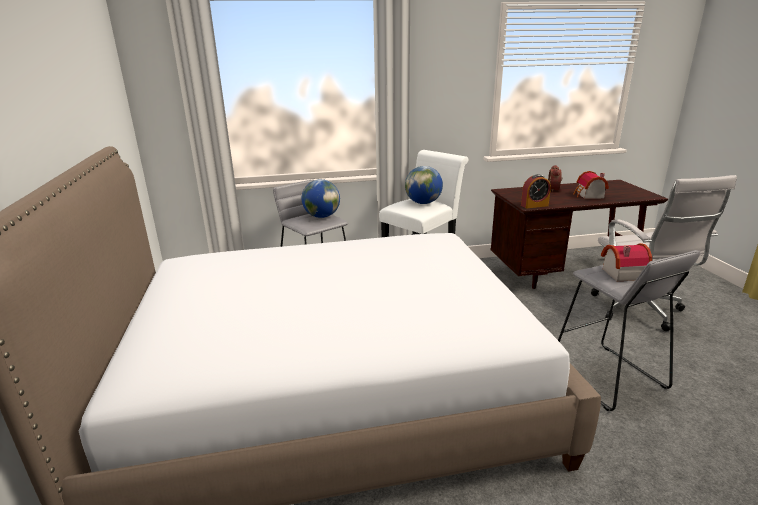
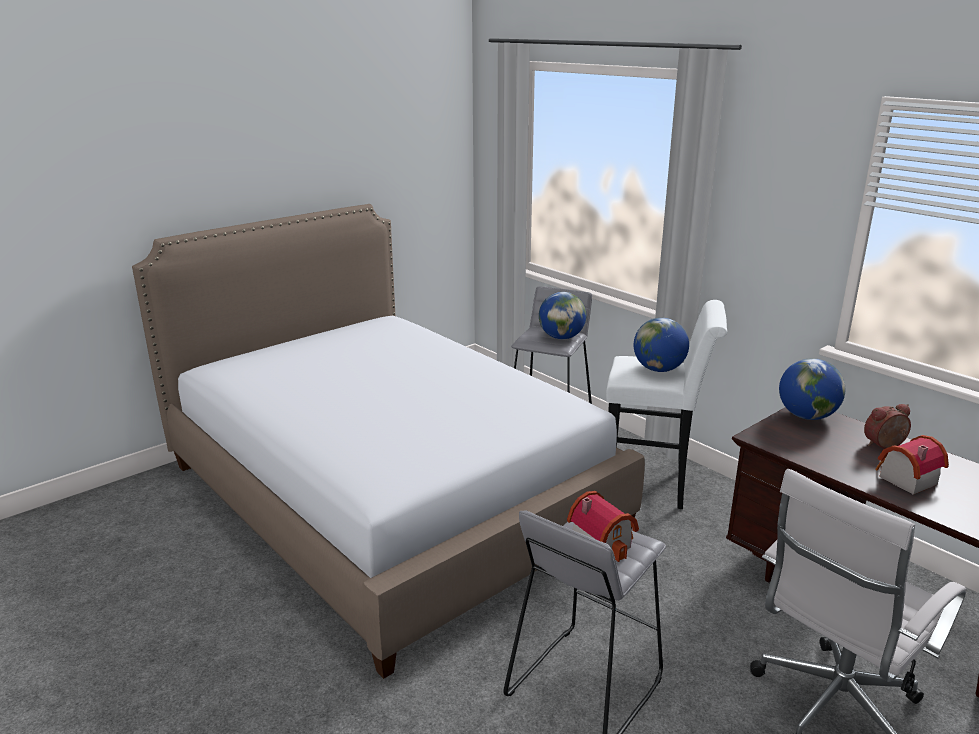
camera: 60 degrees right, 0 degrees up
alarm clock [521,174,551,208] -> none
none -> globe [779,358,845,420]

